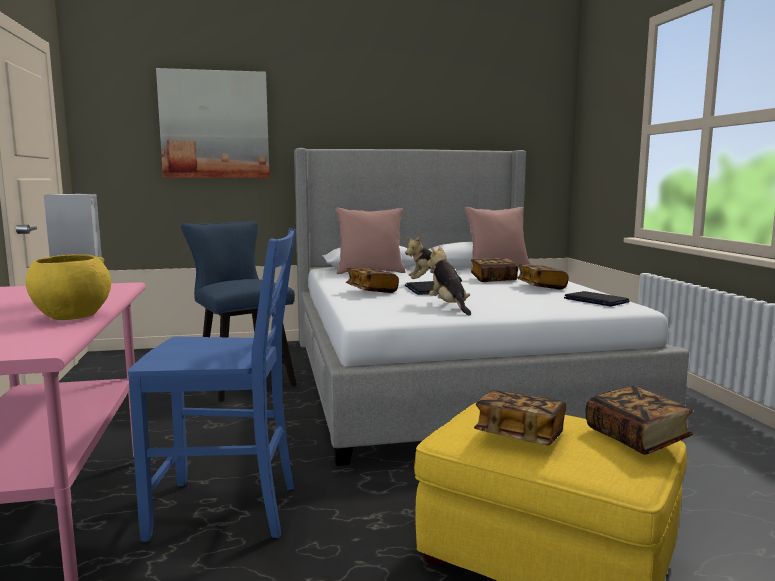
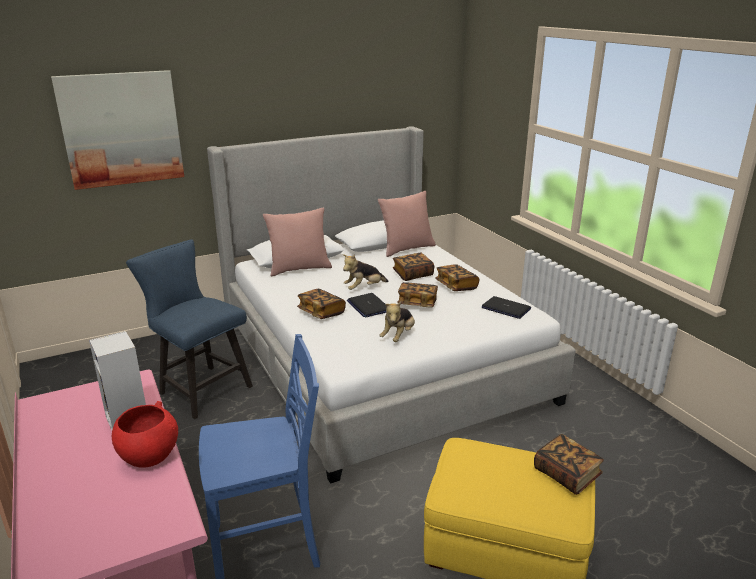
camera: 15 degrees left, 15 degrees up
yellow bowl [26,254,111,320] -> red bowl [112,401,178,468]
plush toy [427,246,471,316] -> plush toy turned 120 degrees counterclockwise [379,301,415,342]
book [474,390,566,445] -> book moved to [397,282,438,308]

